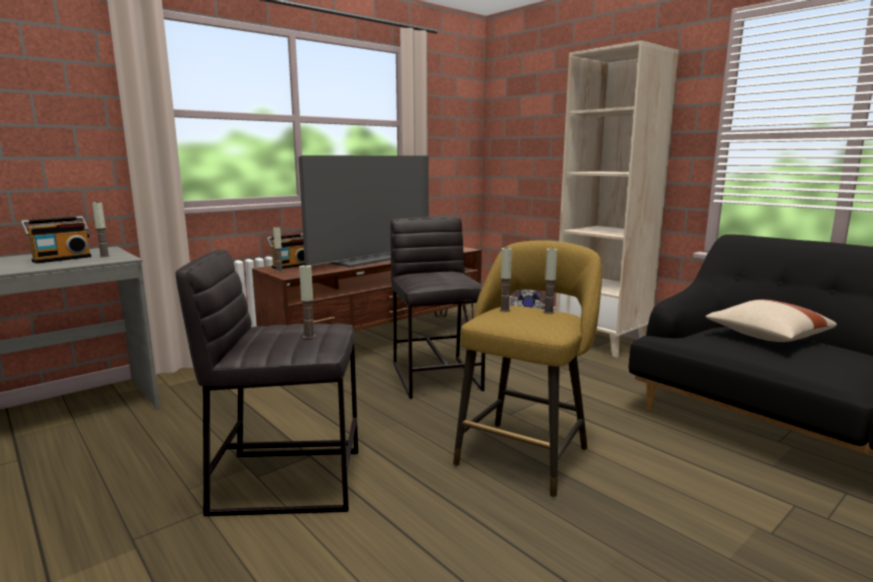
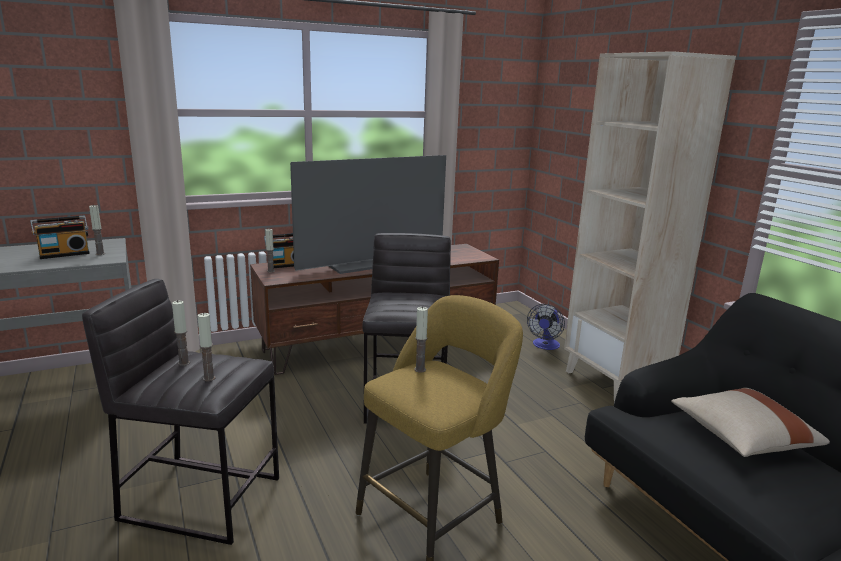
camera: 15 degrees right, 5 degrees up
candle [543,249,557,314] -> candle moved to [172,300,190,366]

